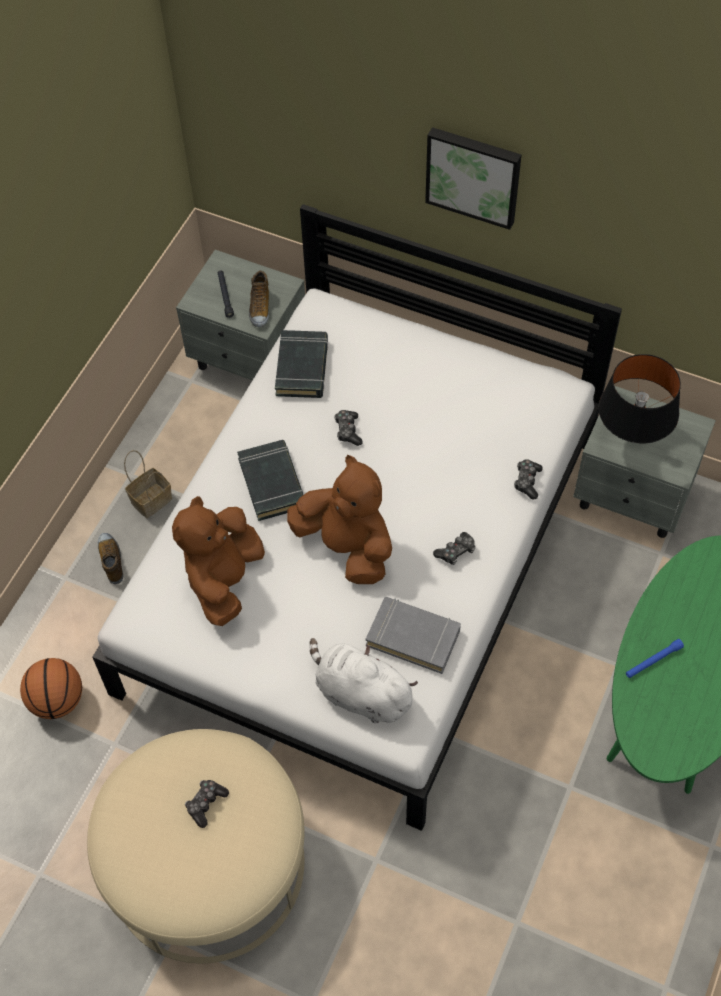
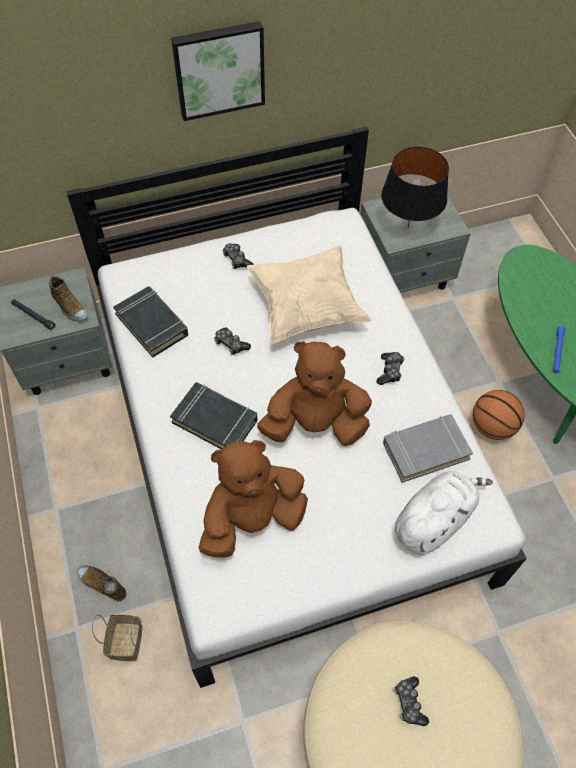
camera: 45 degrees left, 0 degrees up
basketball [20,658,82,719] -> basketball moved to [473,390,524,440]
basket [124,450,172,518] -> basket moved to [92,614,142,661]
brown plush toy [172,496,265,626] -> brown plush toy turned 90 degrees clockwise [199,440,308,558]
white plush toy [309,638,418,724] -> white plush toy turned 150 degrees clockwise [395,471,493,555]
game controller [514,459,543,499] -> game controller moved to [222,243,254,269]
none -> beige pillow [247,245,372,343]

